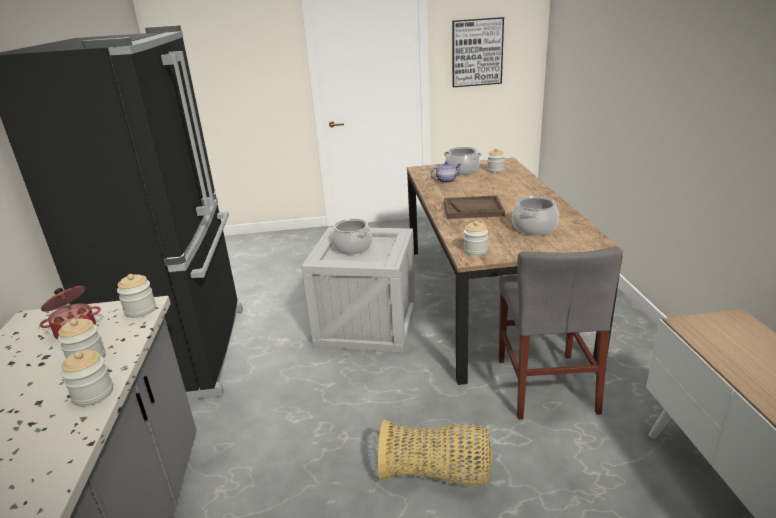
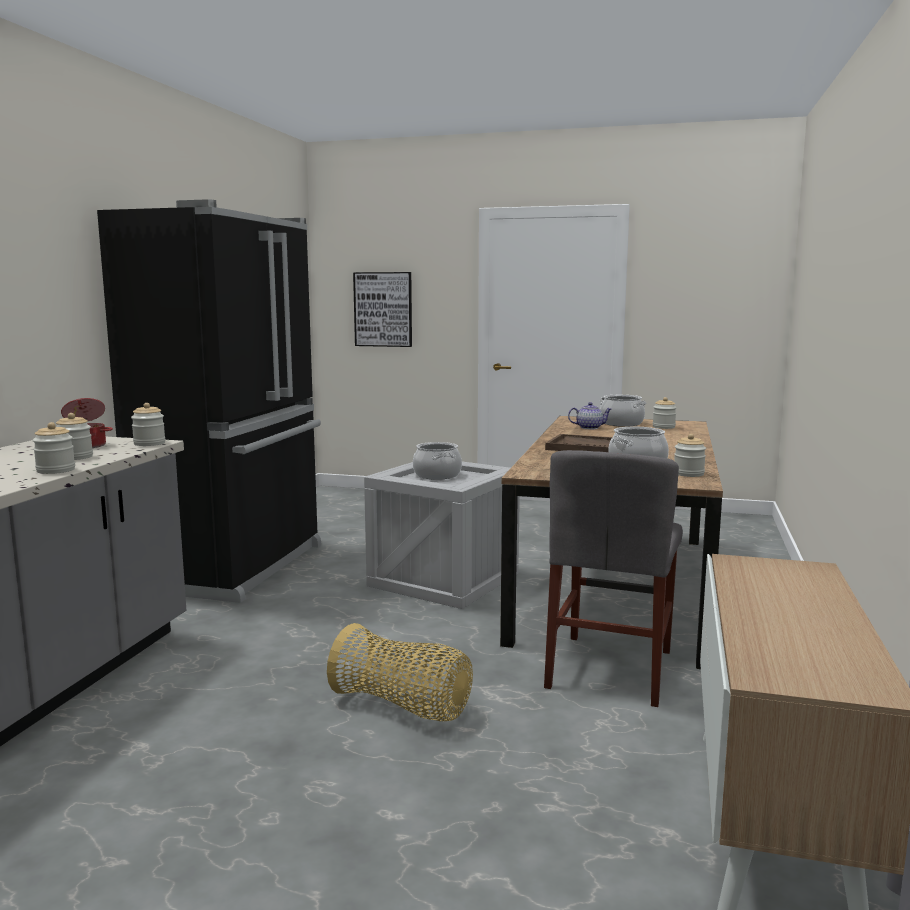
camera: 20 degrees right, 15 degrees down
picture [452,17,504,87] -> picture moved to [353,272,412,347]
jar [464,221,488,256] -> jar moved to [674,434,706,477]

